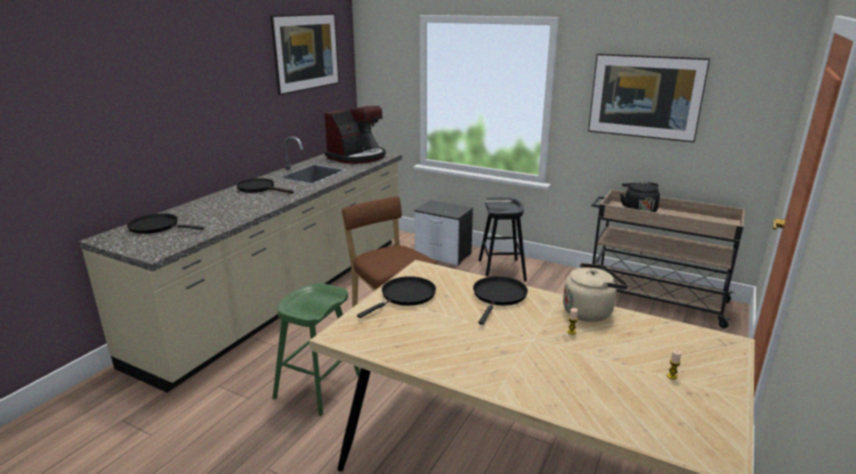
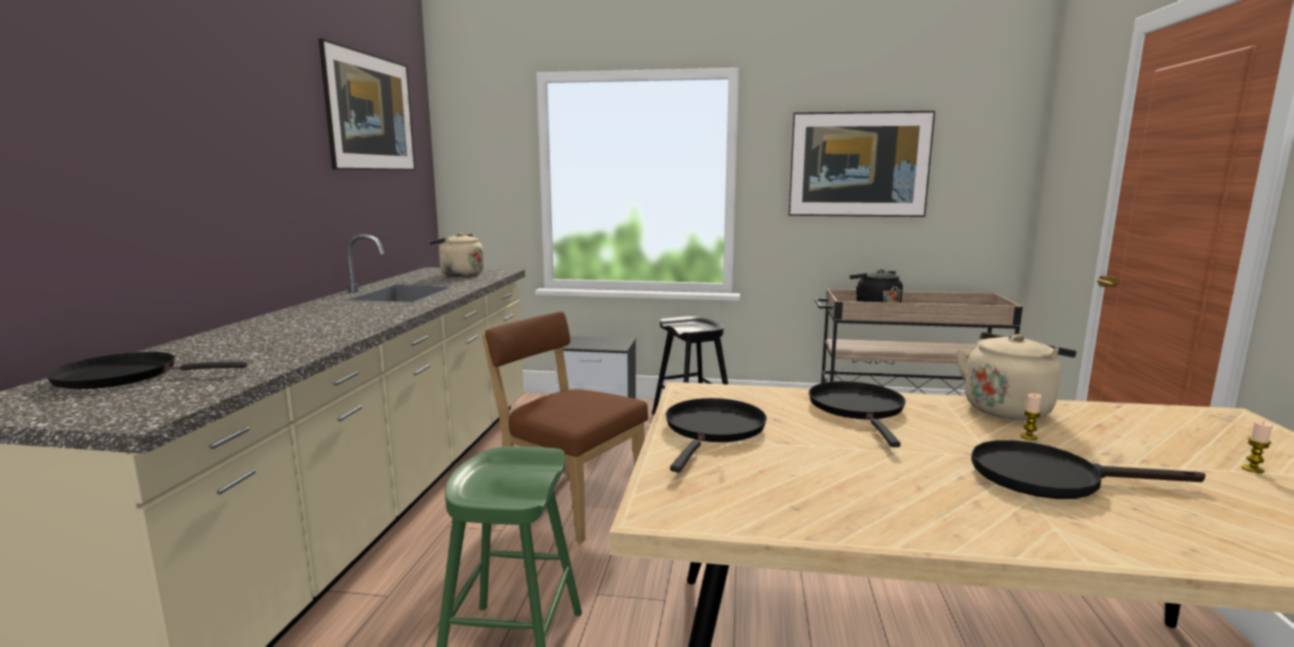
camera: 20 degrees left, 10 degrees down
black frying pan [237,178,294,194] -> black frying pan moved to [971,440,1205,499]
coffee machine [324,106,386,164] -> beige kettle [429,233,484,277]

